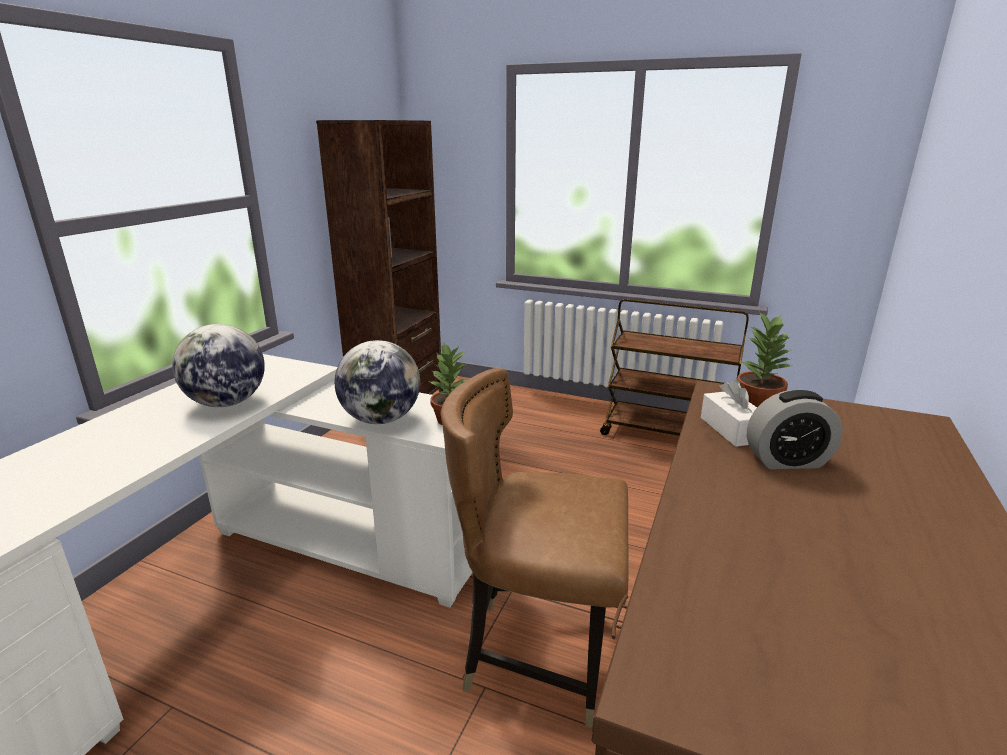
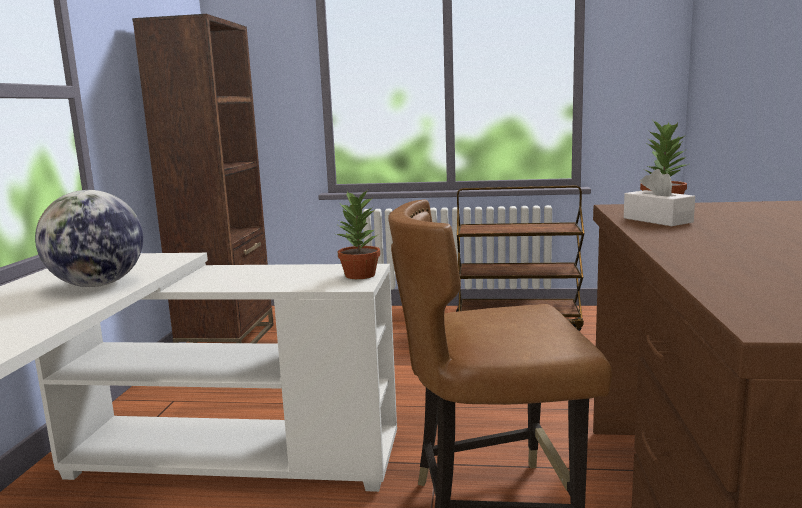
camera: 15 degrees left, 10 degrees down
globe [334,340,420,424] -> none
alarm clock [747,390,843,469] -> none

